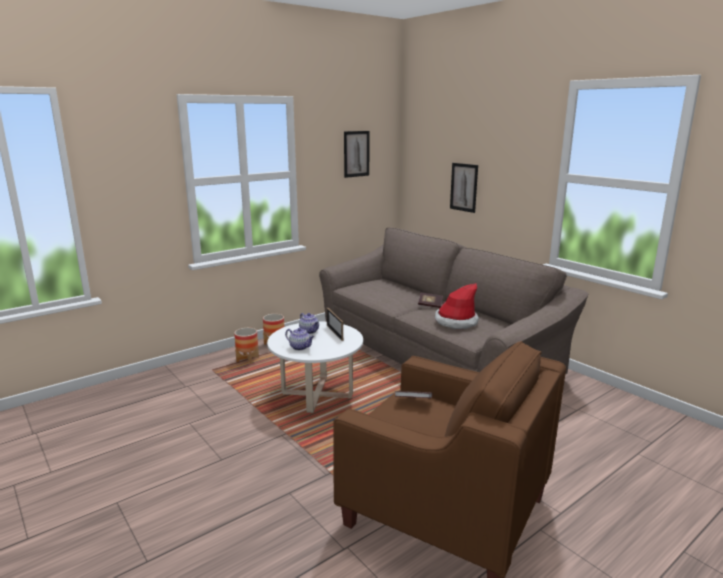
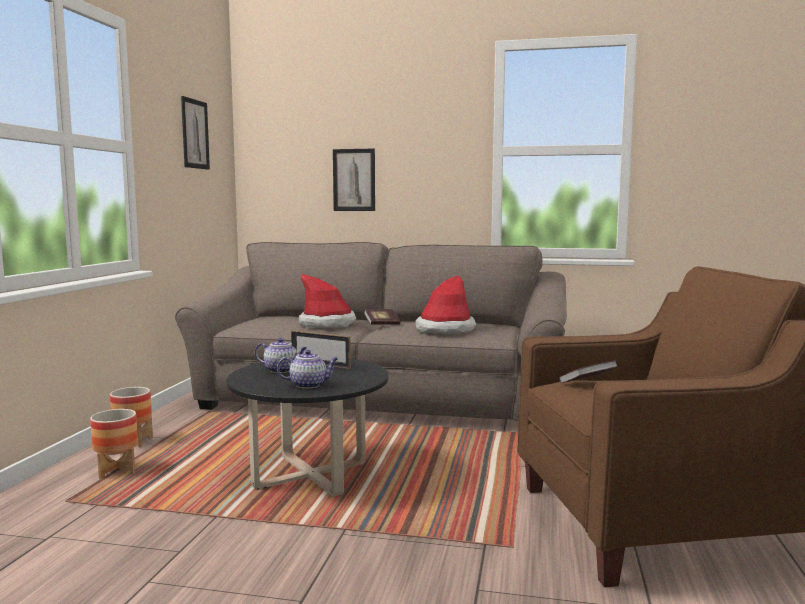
camera: 40 degrees left, 10 degrees down
white coffee table [267,321,363,413] -> black coffee table [226,359,388,497]
none -> hat [299,274,356,328]

